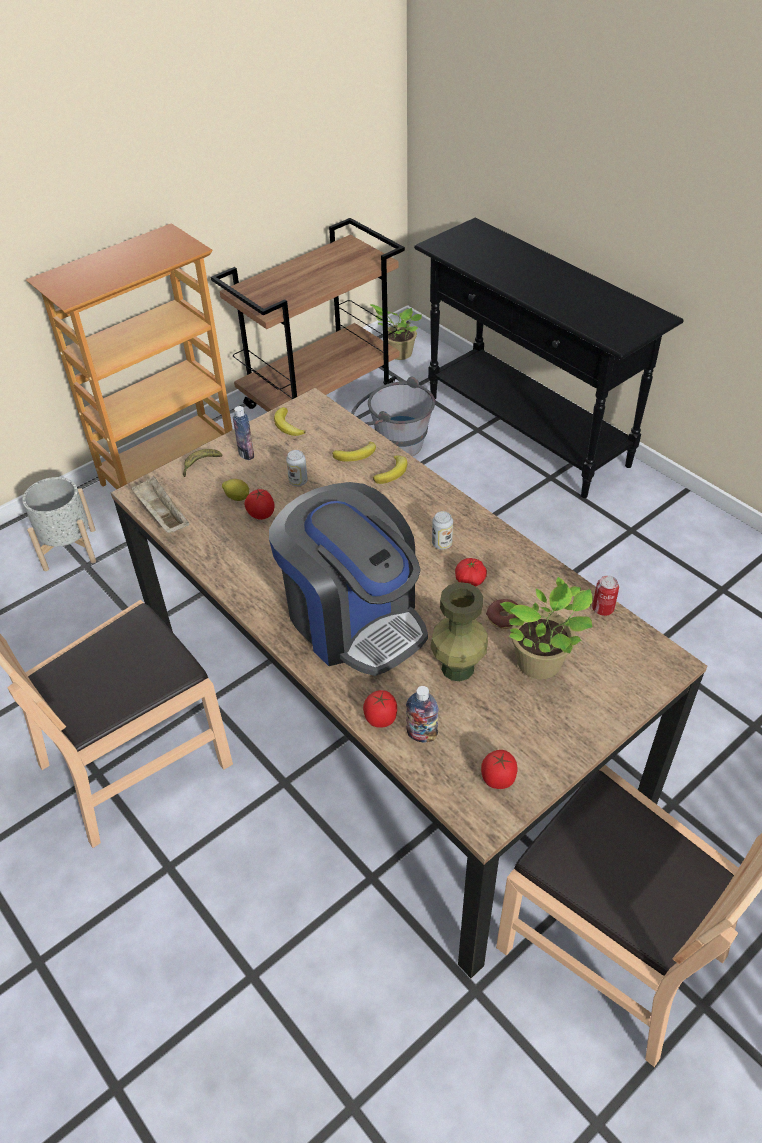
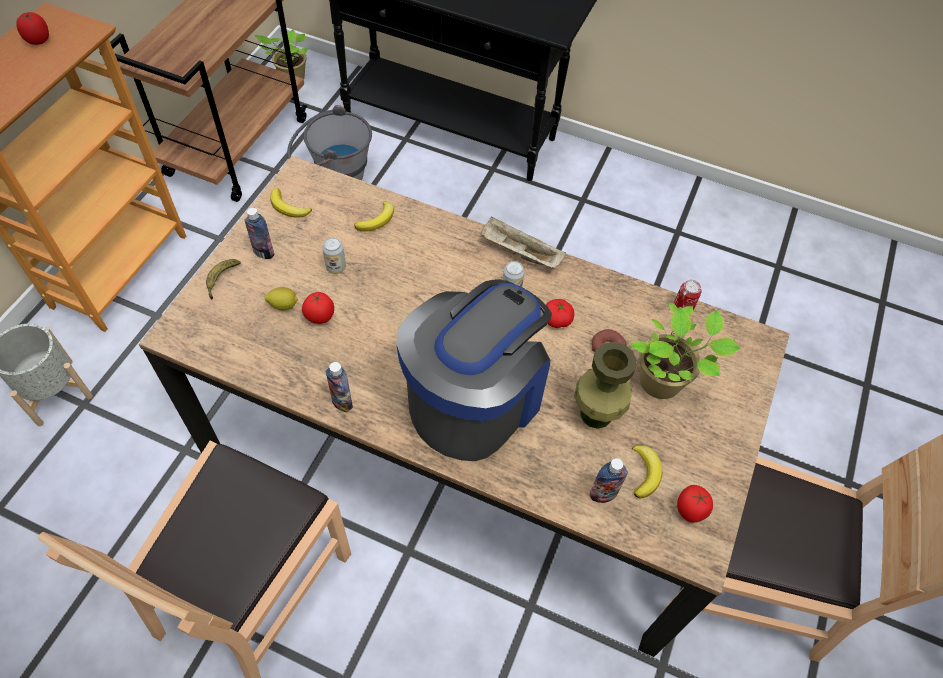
camera: 30 degrees left, 10 degrees up
beige tray [131,476,190,533] -> beige tray moved to [481,216,566,268]
coffee machine [269,482,428,676] -> coffee machine turned 75 degrees counterclockwise [396,279,552,461]
tomato [363,690,397,728] -> tomato moved to [16,12,49,45]
banana [373,455,407,484] -> banana moved to [632,445,662,499]
none -> bottle [326,362,353,412]

